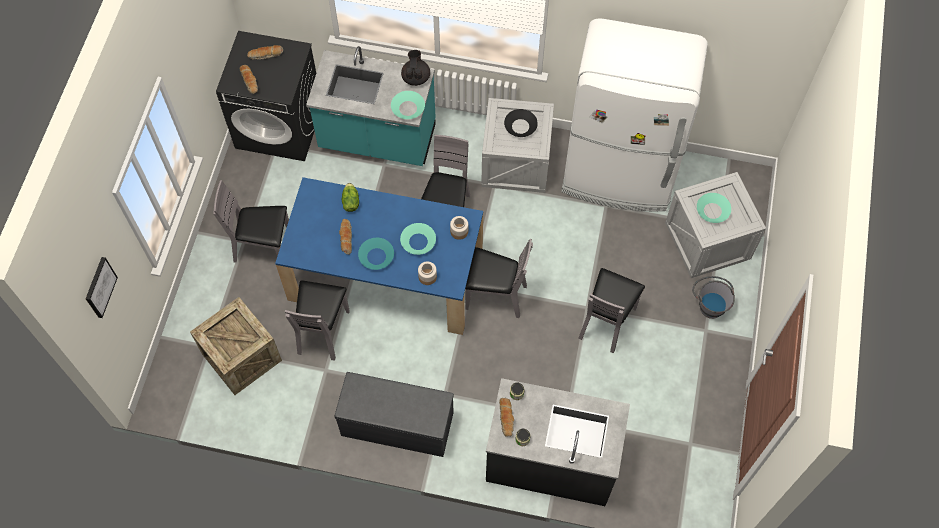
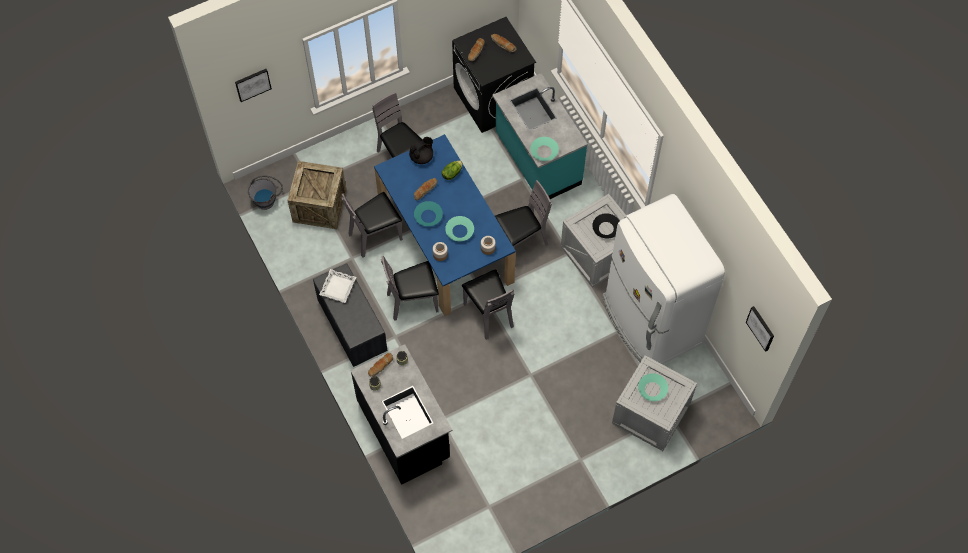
camera: 50 degrees right, 0 degrees up
black teapot [401,50,430,86] -> black teapot moved to [409,137,433,164]
grey chair [579,268,645,353] -> grey chair moved to [381,256,439,321]
grey bucket [692,276,735,319] -> grey bucket moved to [248,176,283,210]
none -> white tray [319,269,356,303]
none -> picture [746,306,774,352]

